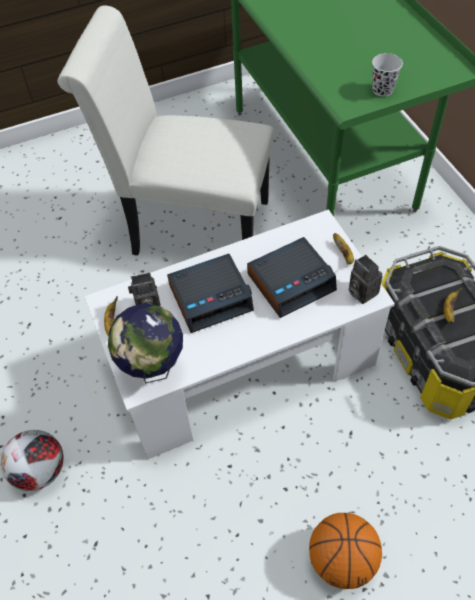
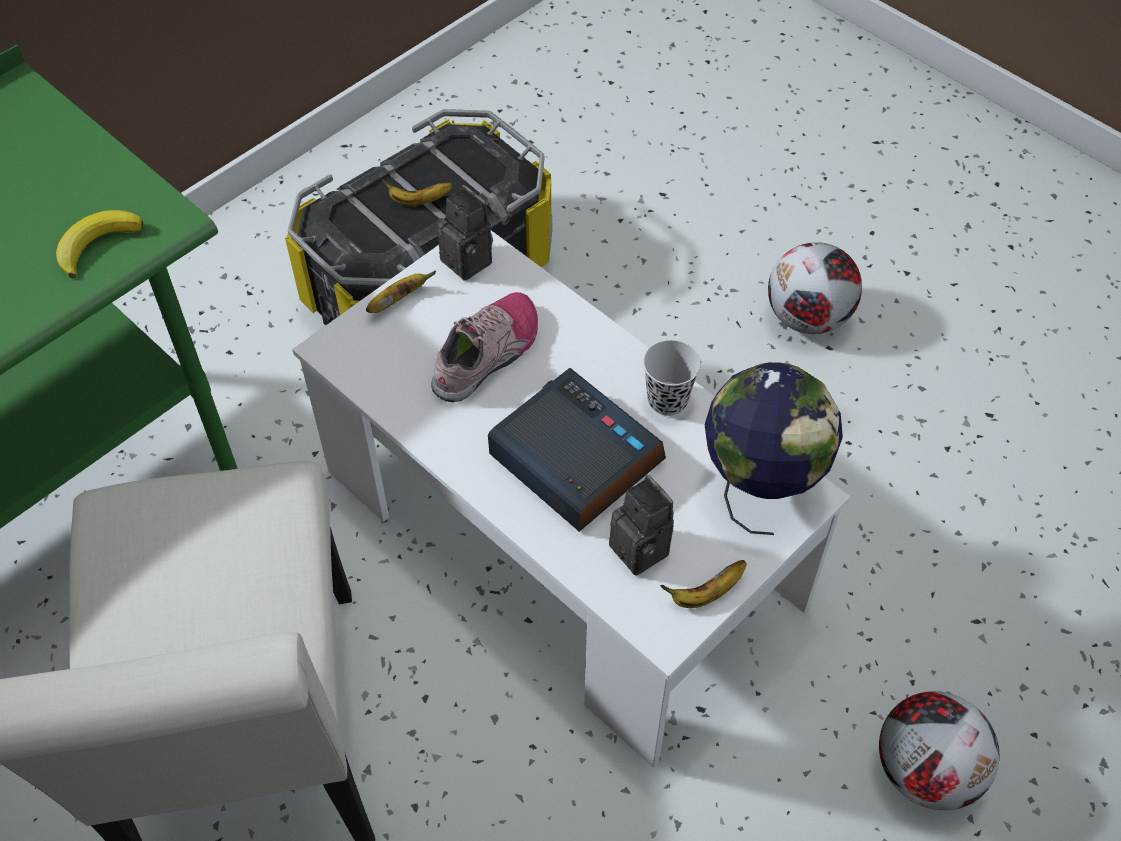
camera: 115 degrees left, 0 degrees up
alarm clock [247,237,337,318] -> shoe [431,292,538,403]
basketball [309,513,382,589] -> football [768,242,862,334]
camera [349,255,382,304] -> camera turned 75 degrees counterclockwise [438,185,493,281]
black cup [372,53,403,97] -> black cup moved to [643,340,701,416]
none -> banana [56,210,143,279]

